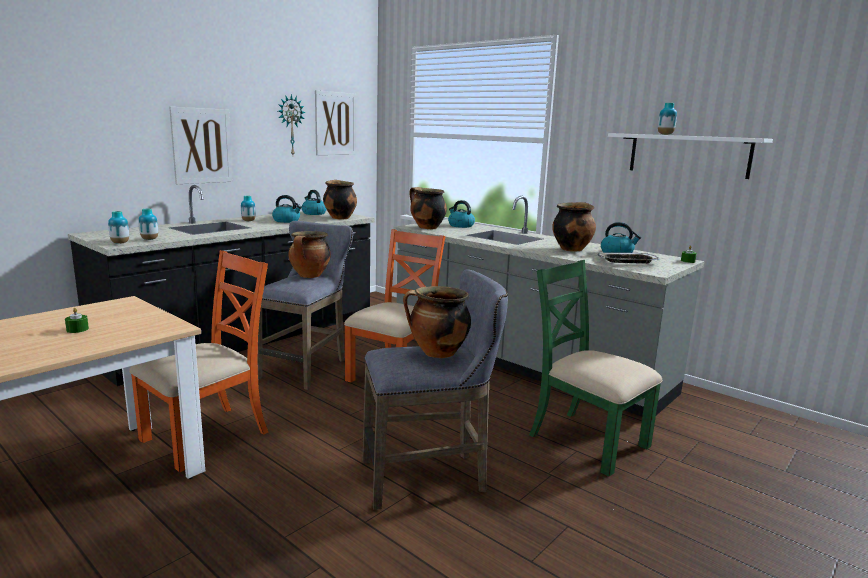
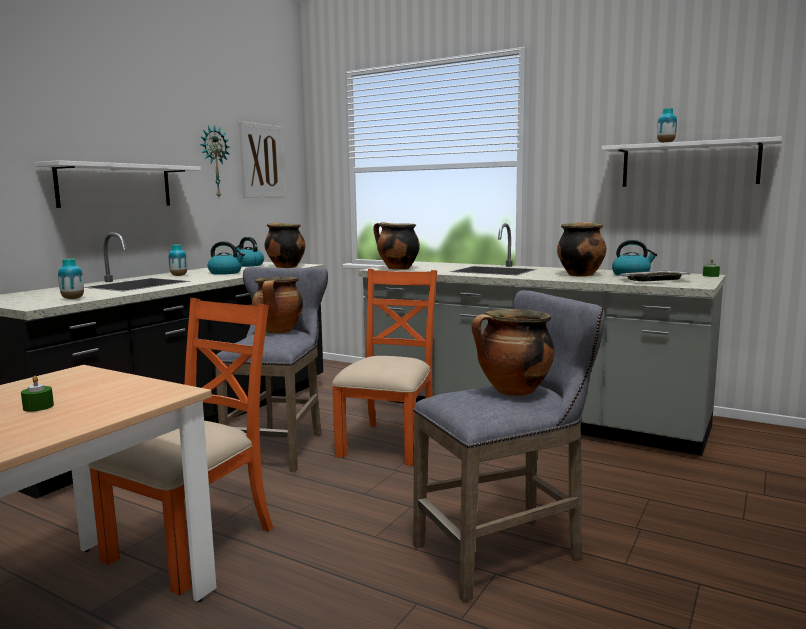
camera: 10 degrees left, 5 degrees down
vase [108,211,129,244] -> none
picture [169,107,233,184] -> white shelf [35,160,201,208]
kettle [448,200,475,228] -> none
green chair [529,260,662,477] -> none

